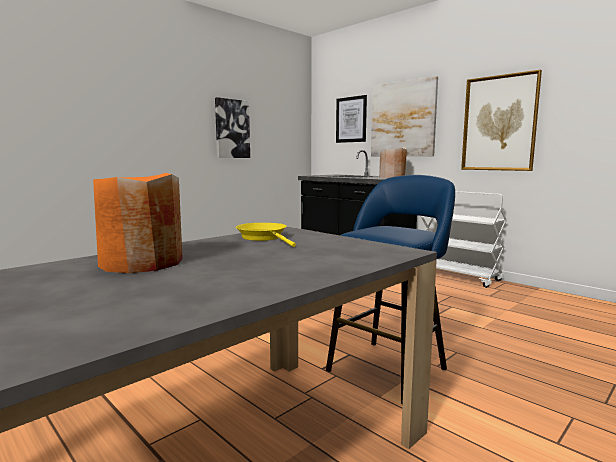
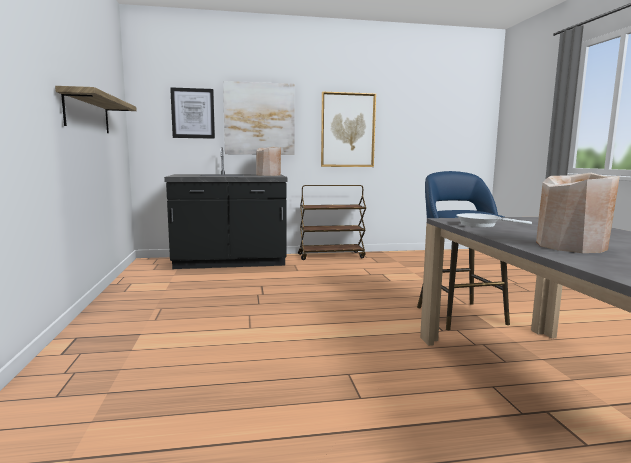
camera: 55 degrees left, 0 degrees up
orange vase [93,173,183,273] -> beige vase [536,173,620,253]
picture [215,97,250,158] -> shelf [55,86,137,133]
yellow frying pan [236,223,296,247] -> white frying pan [456,213,532,227]
white cart [421,191,507,288] -> brown cart [298,185,366,260]

